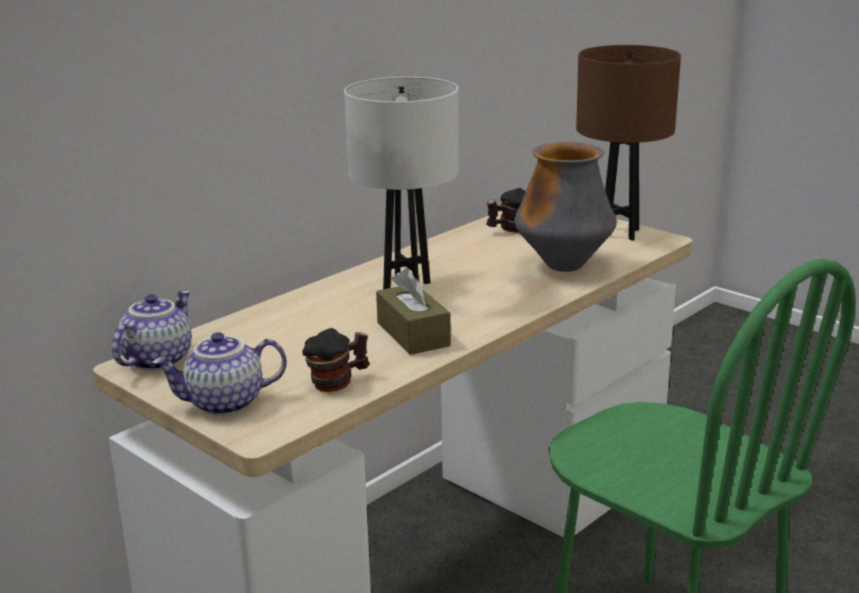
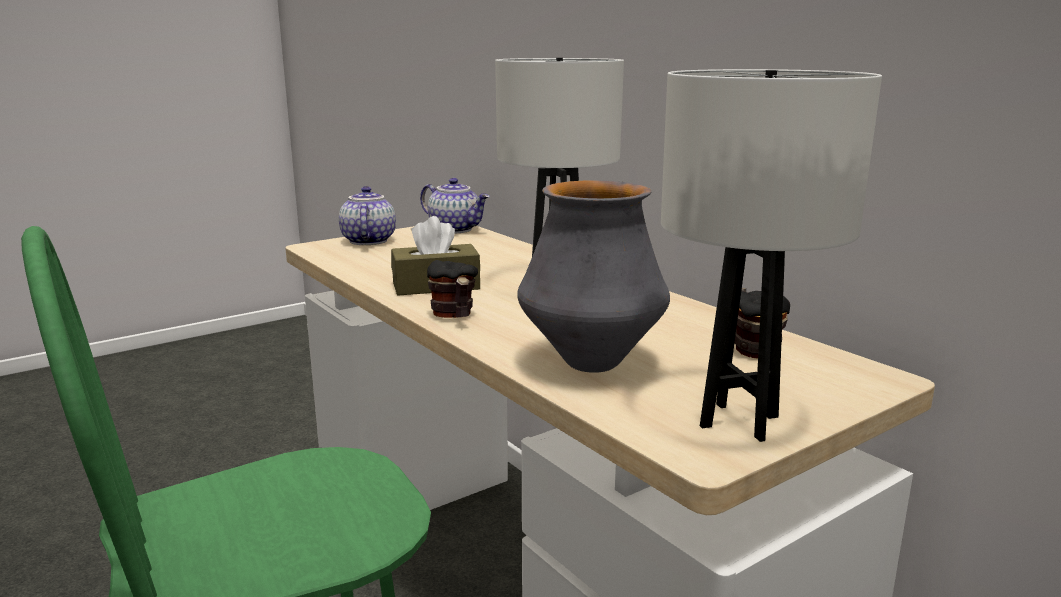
camera: 100 degrees right, 5 degrees down
mug [302,328,370,392] -> mug moved to [427,260,478,318]
brown table lamp [576,45,681,241] -> white table lamp [661,69,882,442]

